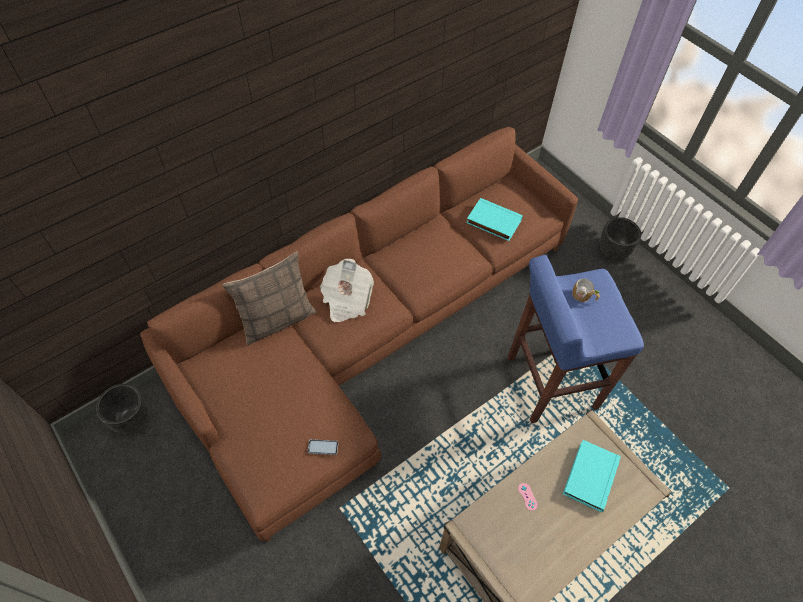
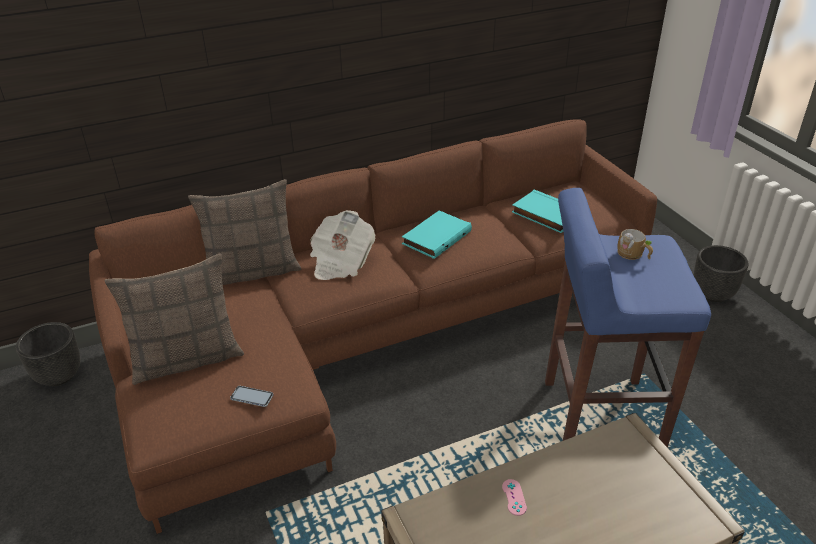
camera: 15 degrees right, 20 degrees down
turquoise book [563,440,621,512] -> turquoise book moved to [402,210,472,259]
none -> pillow [104,254,244,385]

